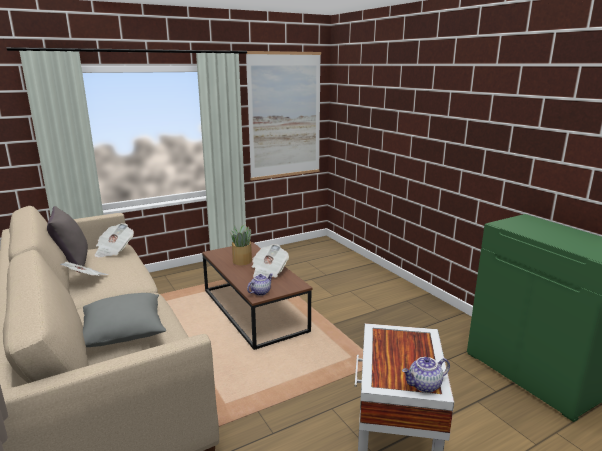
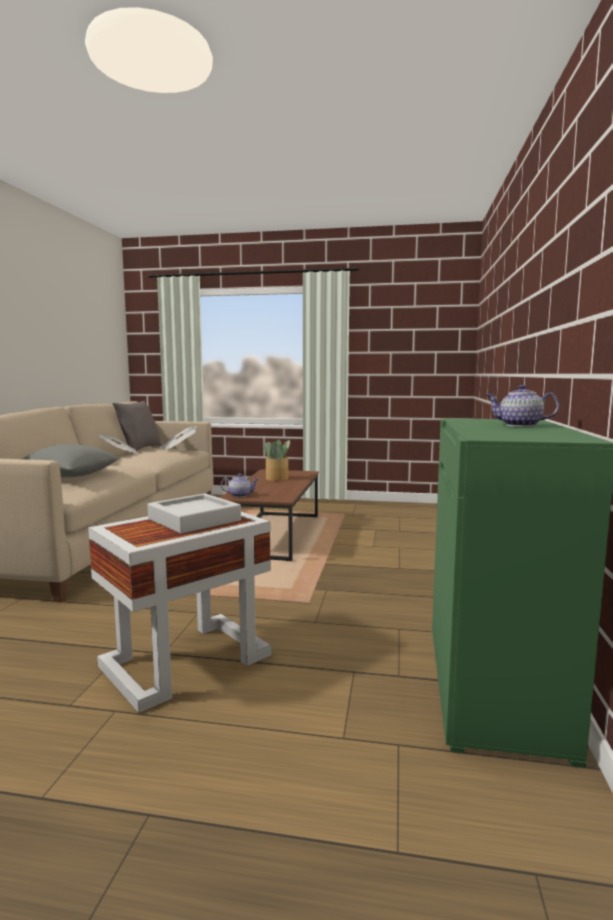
camera: 40 degrees right, 10 degrees down
picture [246,51,321,181] -> none
newspaper [252,244,289,278] -> none
teapot [402,357,450,393] -> teapot moved to [486,385,559,427]
none -> grey tray [147,493,241,534]

